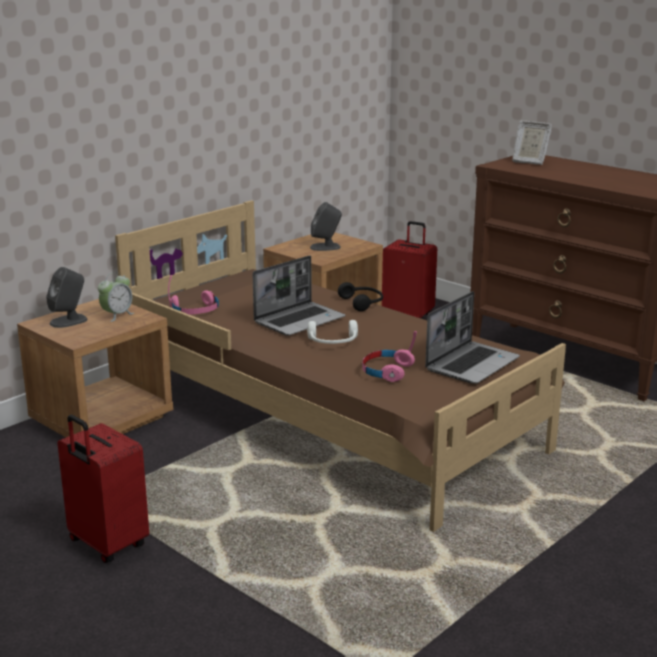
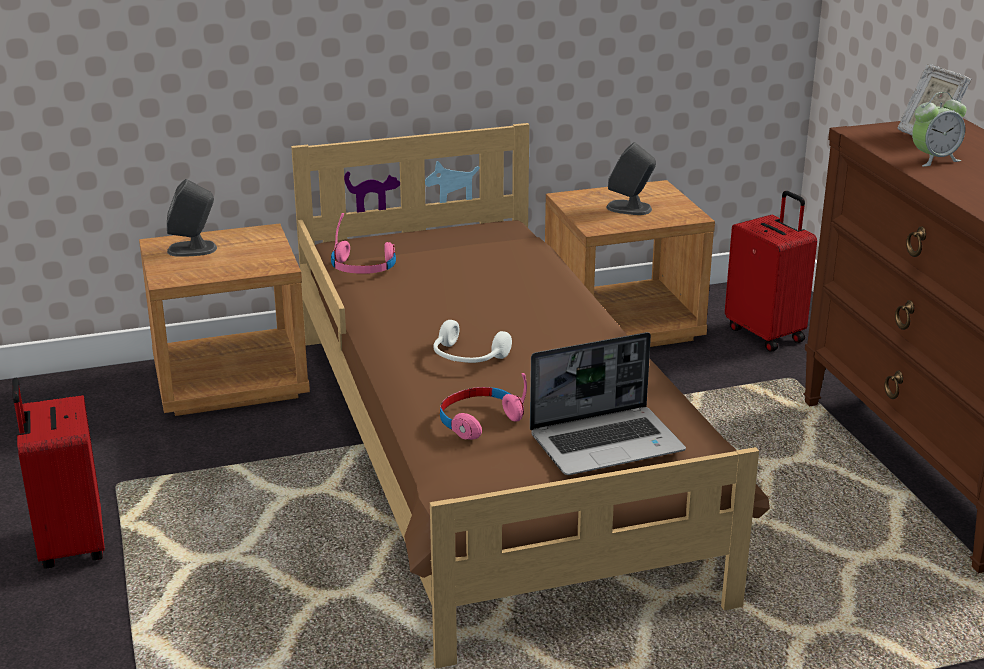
camera: 30 degrees right, 5 degrees up
alarm clock [98,272,134,322] -> alarm clock moved to [912,92,966,167]
laptop [253,255,345,336] -> none
black headphones [338,282,383,311] -> none

